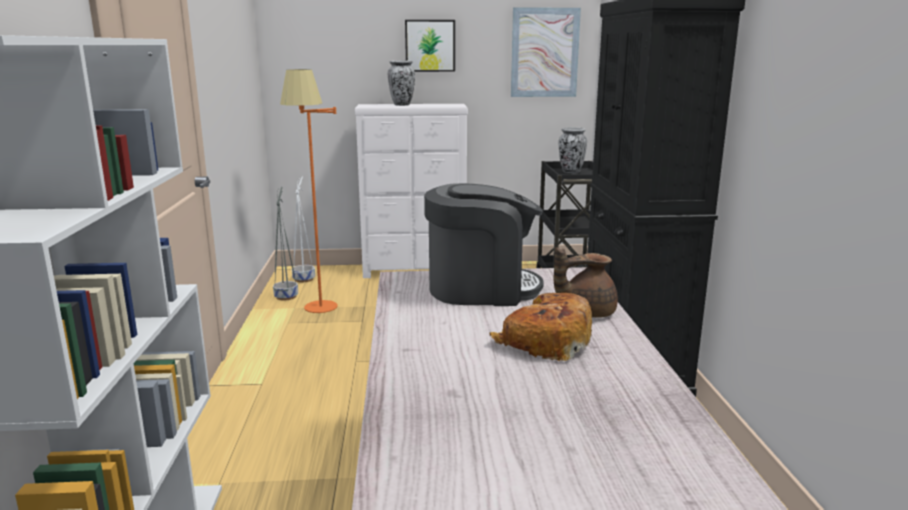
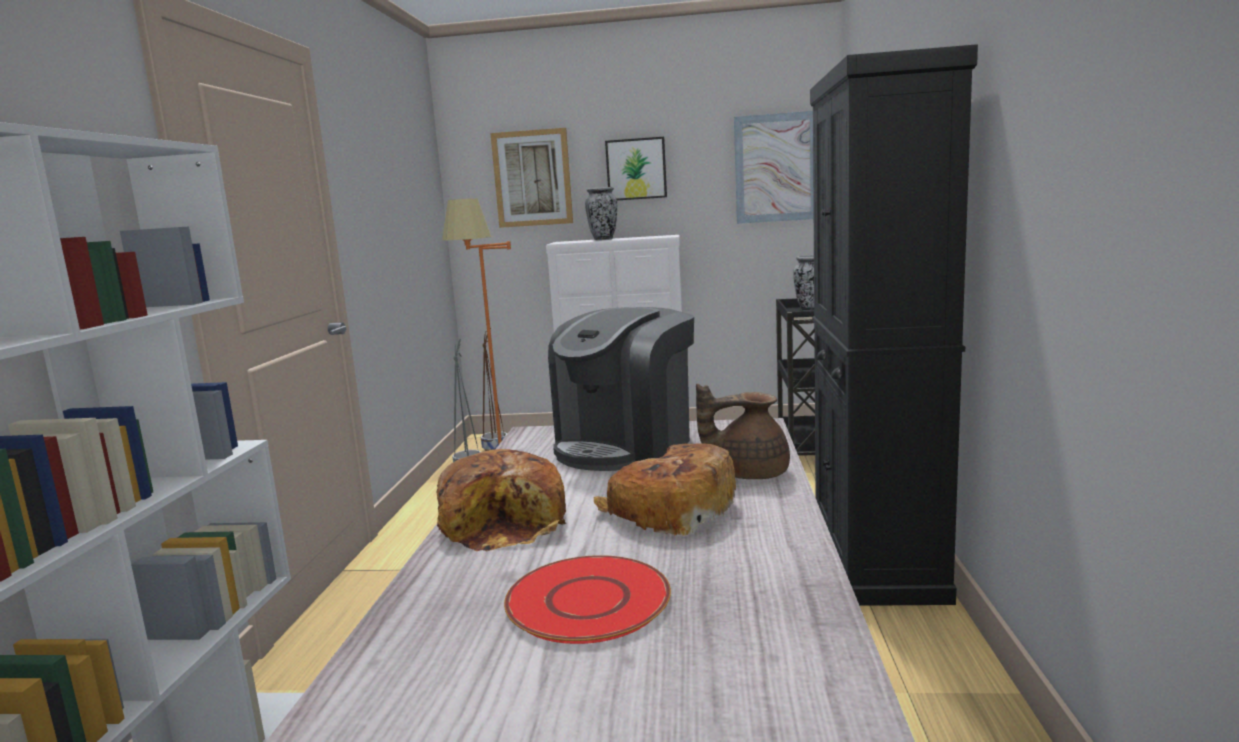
camera: 10 degrees right, 5 degrees down
white planter [292,177,315,282] -> brown planter [481,328,507,451]
coffee machine [424,183,544,306] -> coffee machine turned 120 degrees clockwise [548,307,694,471]
none -> bread [436,449,566,552]
none -> picture [490,128,573,228]
none -> red plate [504,555,671,644]

